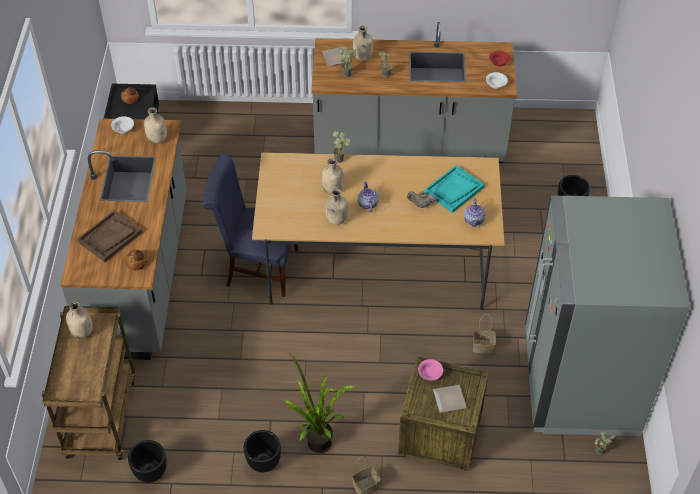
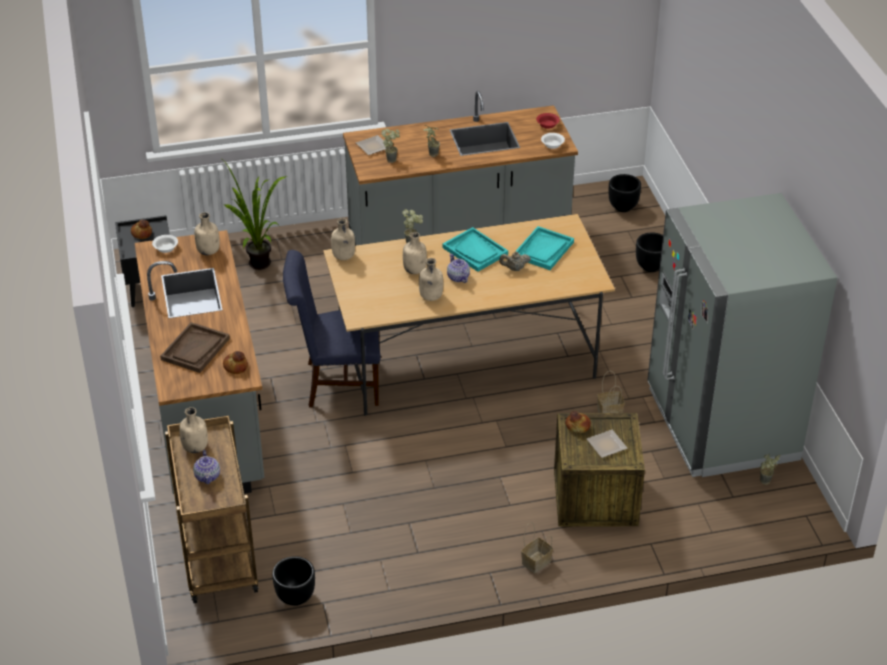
camera: 15 degrees left, 10 degrees down
black planter [244,430,281,472] -> black planter moved to [608,174,641,212]
potted plant [284,352,356,453] -> potted plant moved to [222,159,287,270]
beige bottle [353,25,373,61] -> beige bottle moved to [331,218,355,260]
pink bowl [418,359,443,380] -> bread [565,411,591,433]
teapot [464,199,485,227] -> teapot moved to [193,450,220,484]
none -> turquoise tray [442,227,508,272]

